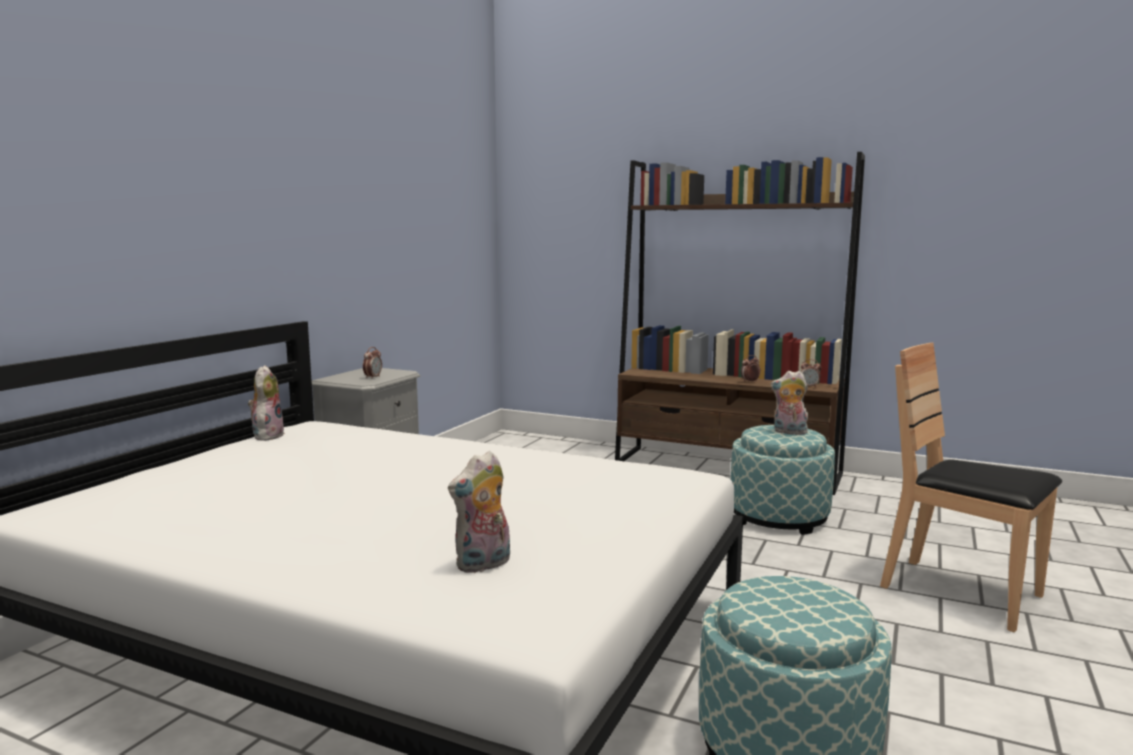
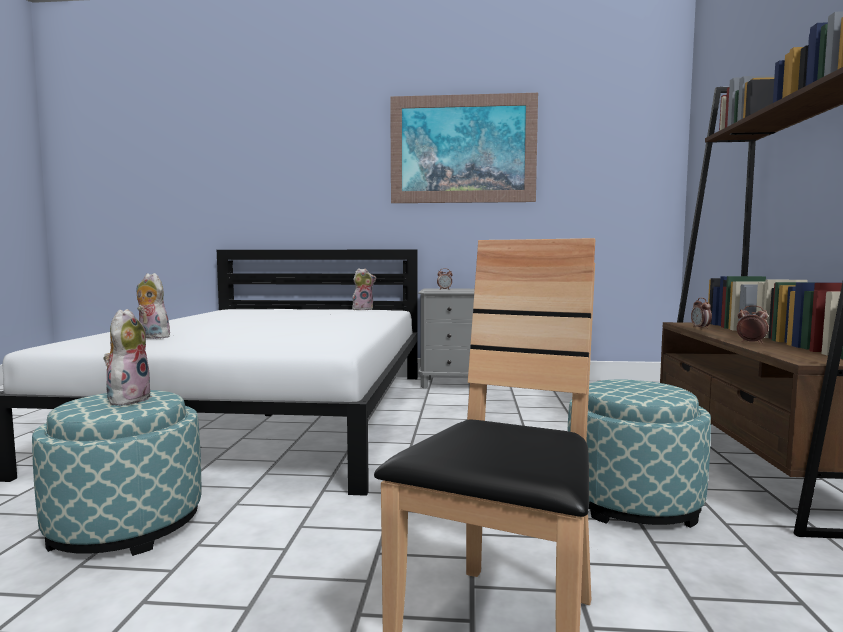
camera: 70 degrees right, 5 degrees down
plush toy [771,371,809,435] -> plush toy moved to [103,309,152,406]
alarm clock [801,359,822,388] -> alarm clock moved to [691,298,712,329]
none -> picture [390,93,538,203]

